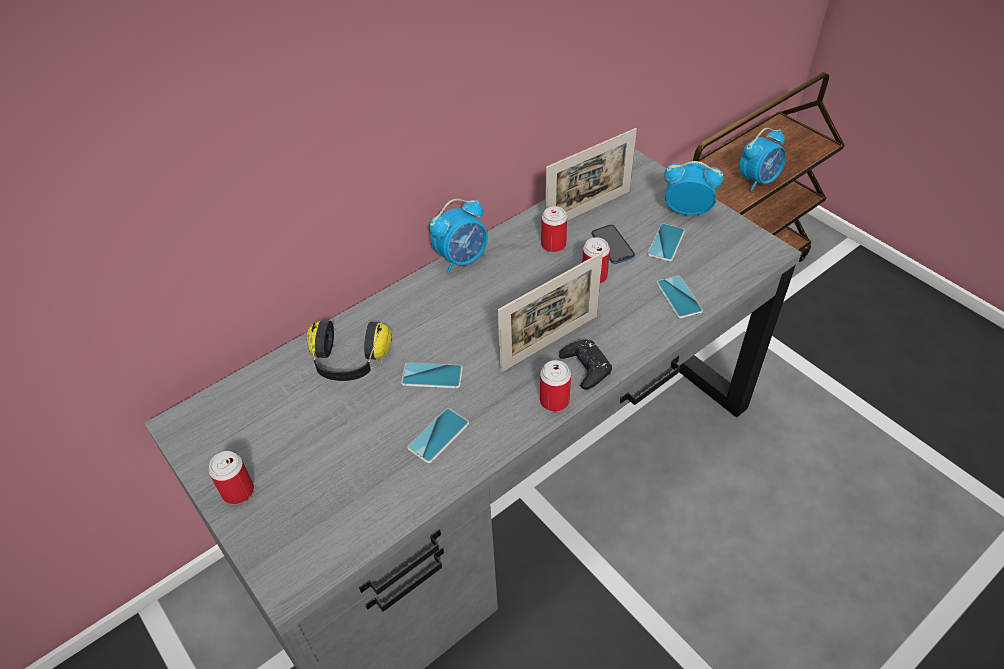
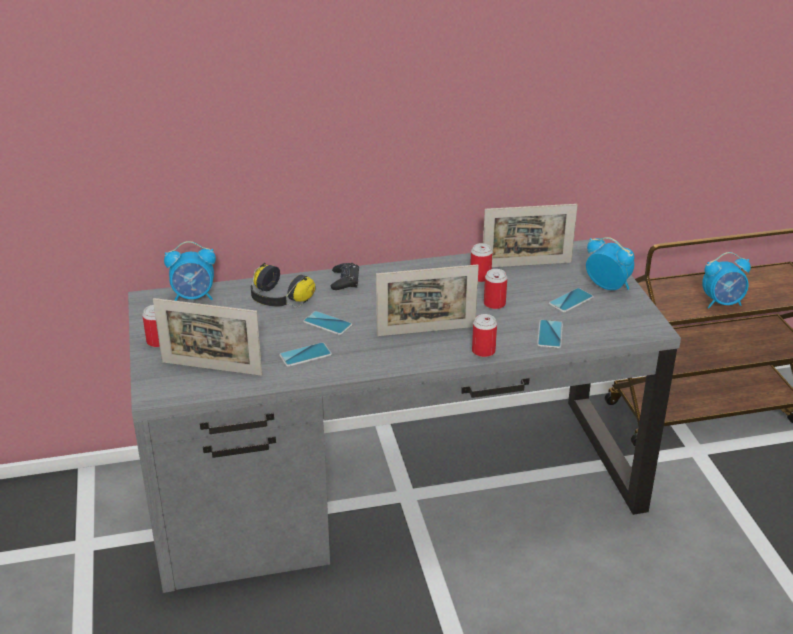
camera: 25 degrees right, 15 degrees down
alarm clock [429,199,488,273] -> alarm clock moved to [164,241,216,301]
can [540,360,571,412] -> can moved to [472,314,497,357]
black game controller [559,340,612,390] -> black game controller moved to [330,263,359,290]
phone [592,224,635,264] -> none
none -> picture frame [153,298,262,376]

